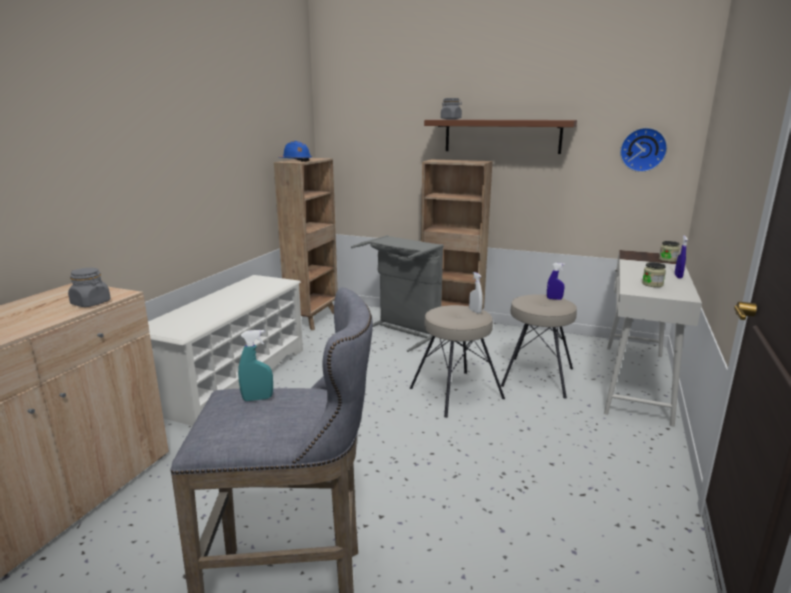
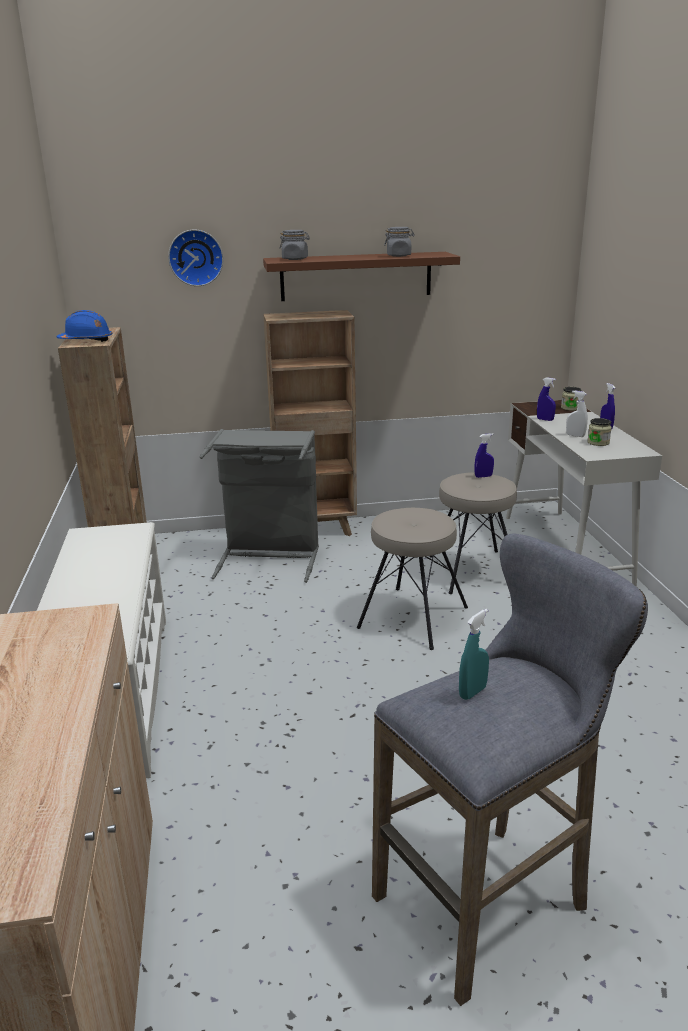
camera: 30 degrees left, 5 degrees up
grey jar [68,268,111,307] -> grey jar moved to [384,227,415,257]
white spray bottle [469,272,483,314] -> white spray bottle moved to [566,391,588,437]
wall clock [620,128,667,172] -> wall clock moved to [168,229,224,286]
none -> blue spray bottle [537,377,556,421]

